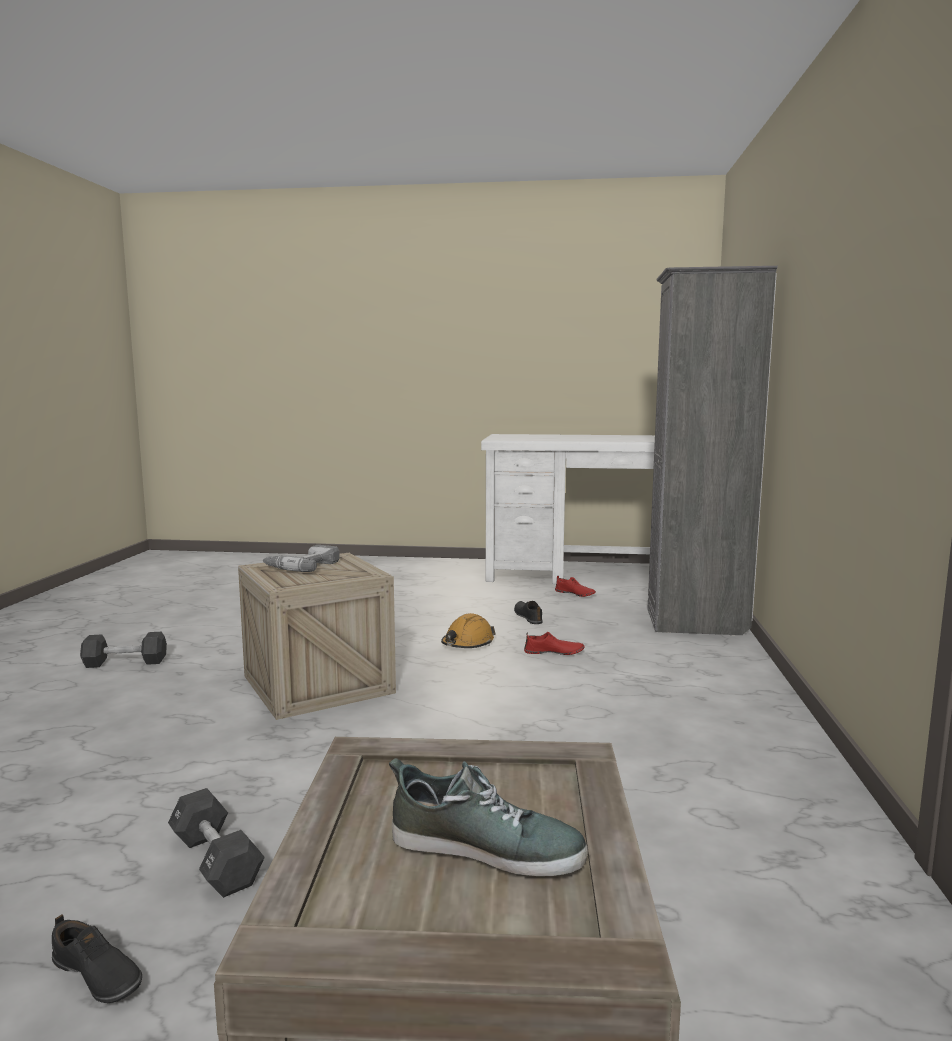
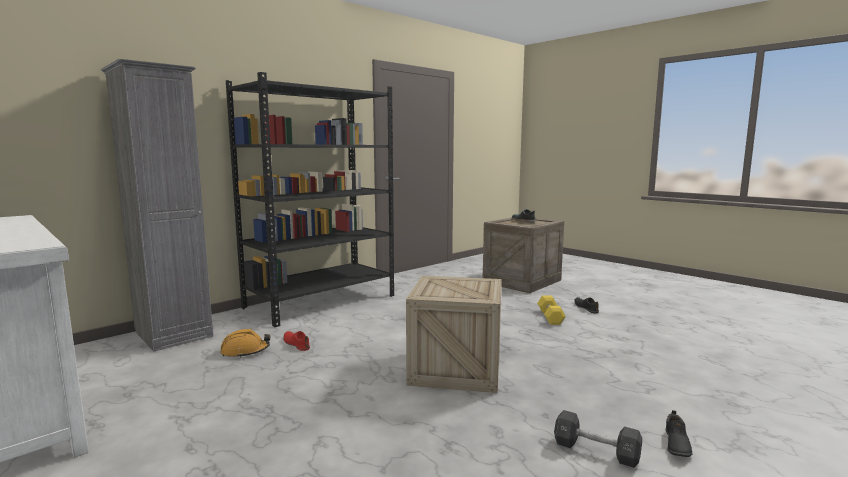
camera: 140 degrees left, 0 degrees up
black dumbbell [168,788,265,898] -> yellow dumbbell [537,295,566,325]
power drill [263,545,340,572] -> none
orange hard hat [441,613,496,648] -> orange hard hat moved to [220,329,271,358]
black shoe [514,601,543,624] -> black shoe moved to [666,410,693,457]
red shoe [555,576,596,597] -> none
none -> black bookcase [226,72,394,327]

